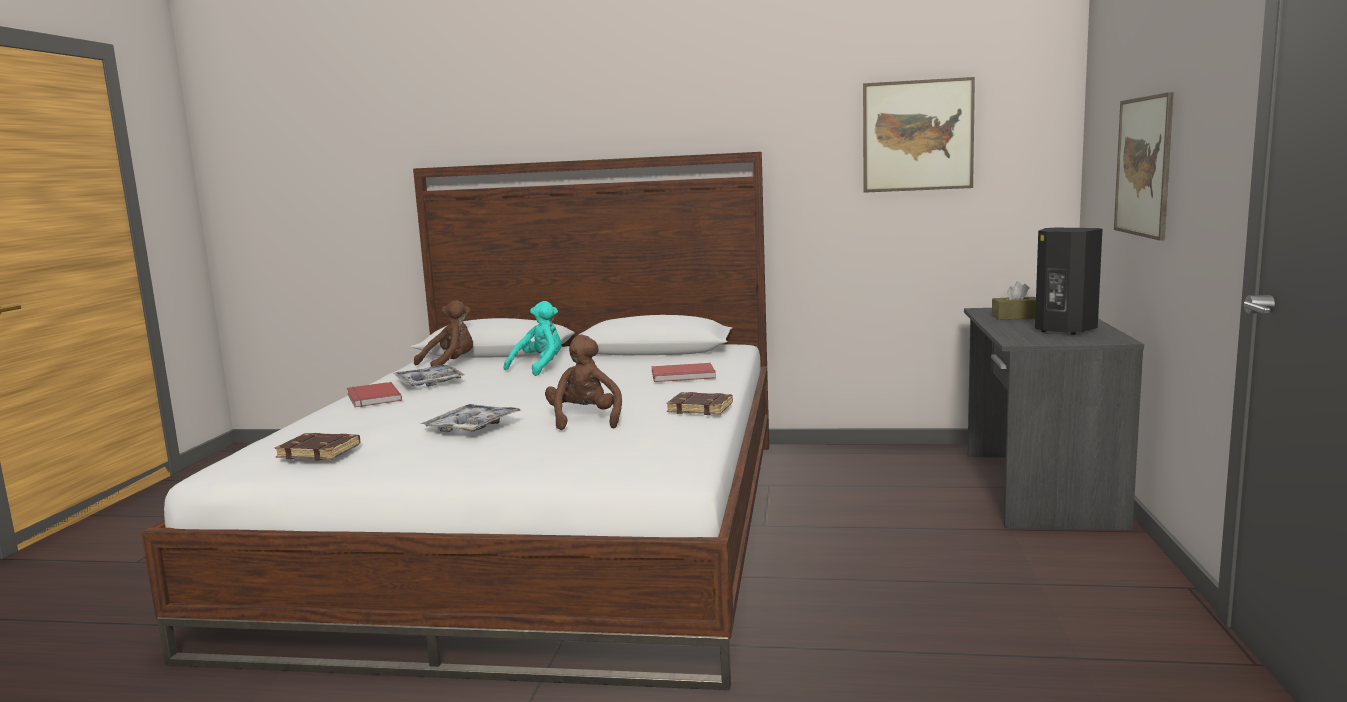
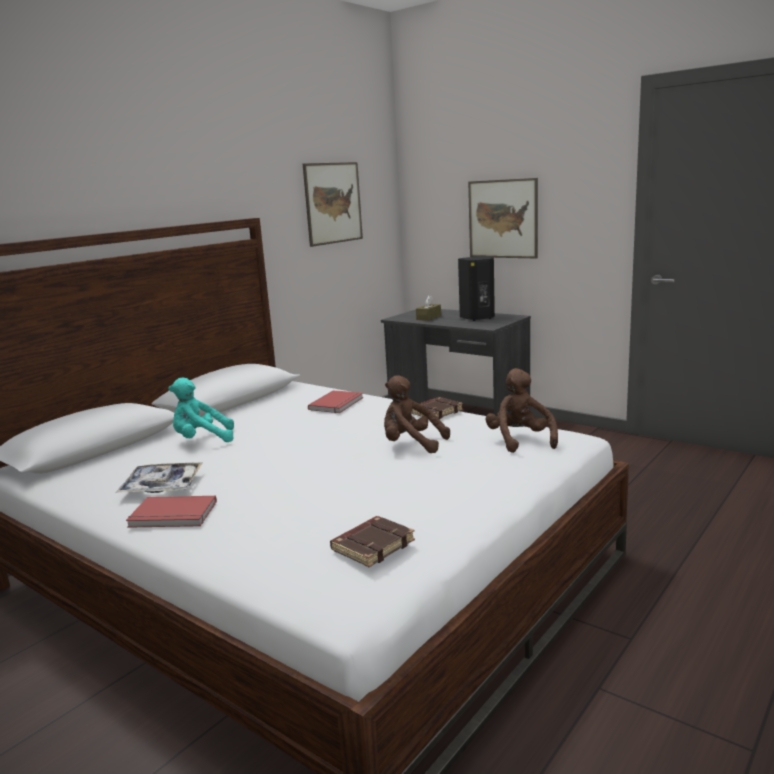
camera: 60 degrees left, 5 degrees up
brown plush toy [414,300,474,367] -> brown plush toy moved to [485,368,558,453]
tray [421,404,521,432] -> none
turquoise plush toy [504,301,562,376] -> turquoise plush toy turned 75 degrees counterclockwise [168,378,234,442]

